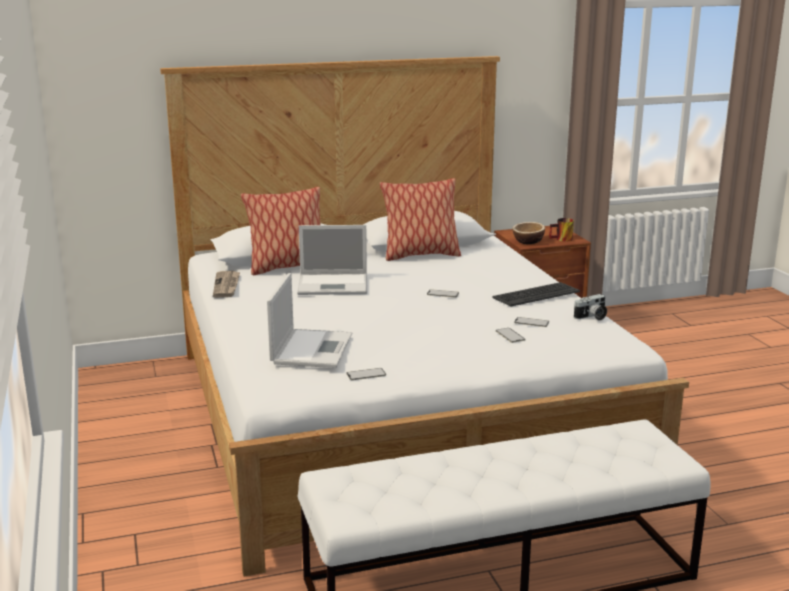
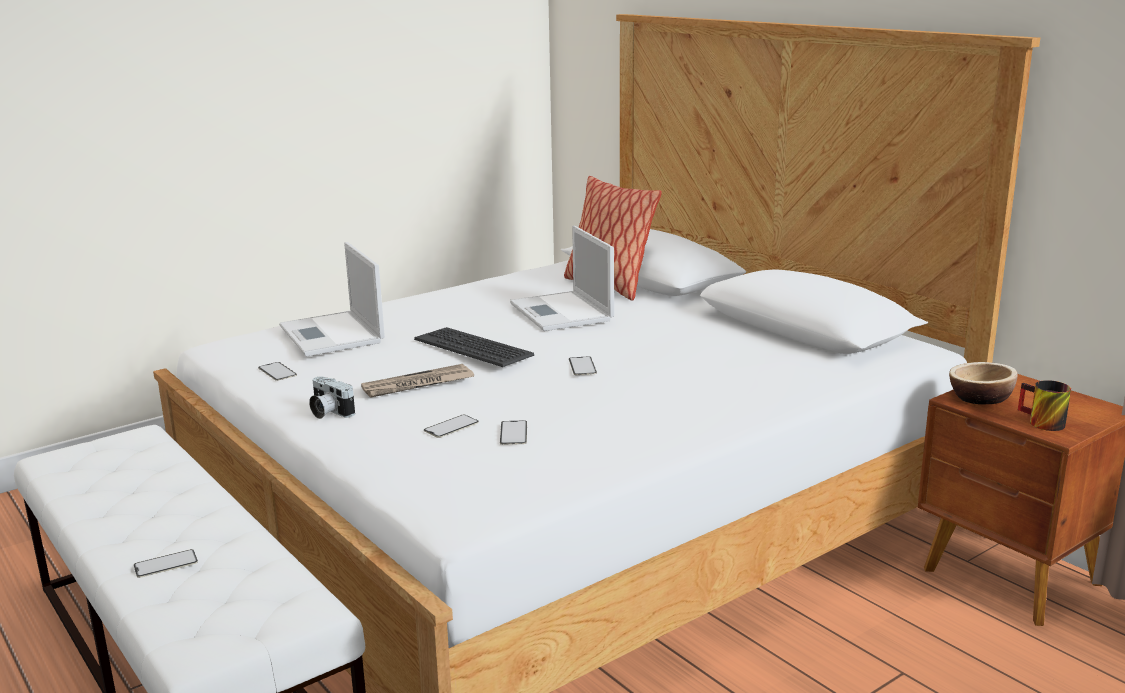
camera: 70 degrees right, 0 degrees up
newspaper [213,271,240,298] -> newspaper moved to [361,364,474,398]
laptop [267,273,352,368] -> laptop turned 75 degrees clockwise [279,242,385,356]
pillow [380,178,461,261] -> none
keyboard [492,282,580,307] -> keyboard moved to [414,327,534,367]
camera [574,294,607,320] -> camera moved to [309,376,355,419]
none -> phone [134,549,198,578]

